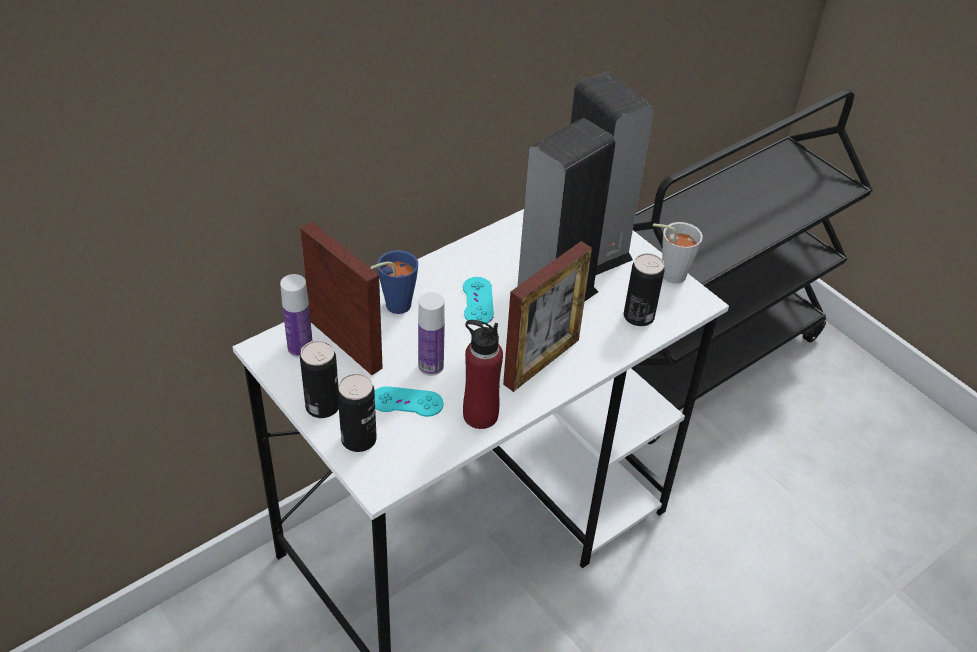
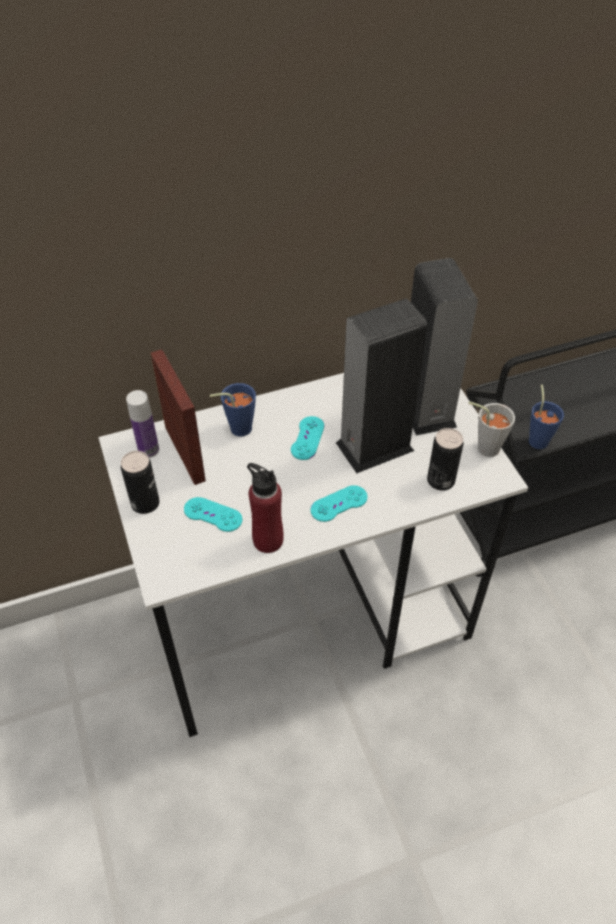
camera: 20 degrees right, 5 degrees up
can [337,373,377,452] -> none
bottle [418,292,445,376] -> none
picture frame [503,241,592,392] -> turquoise game controller [311,485,367,522]
none -> blue cup [529,385,564,449]

